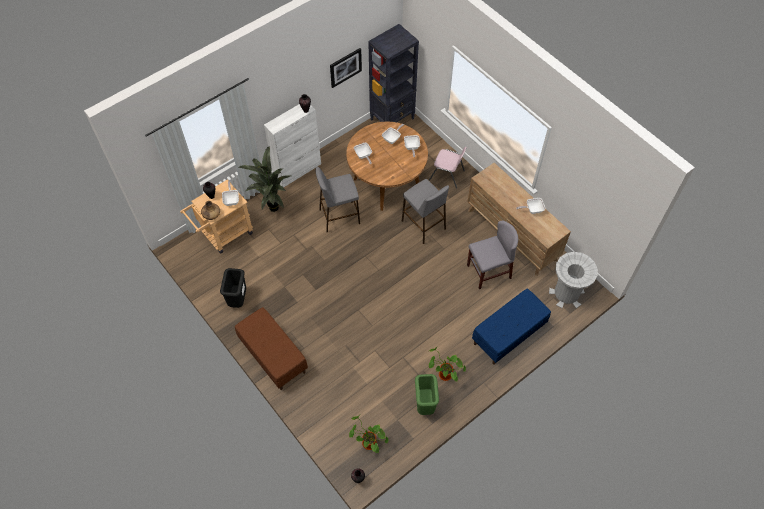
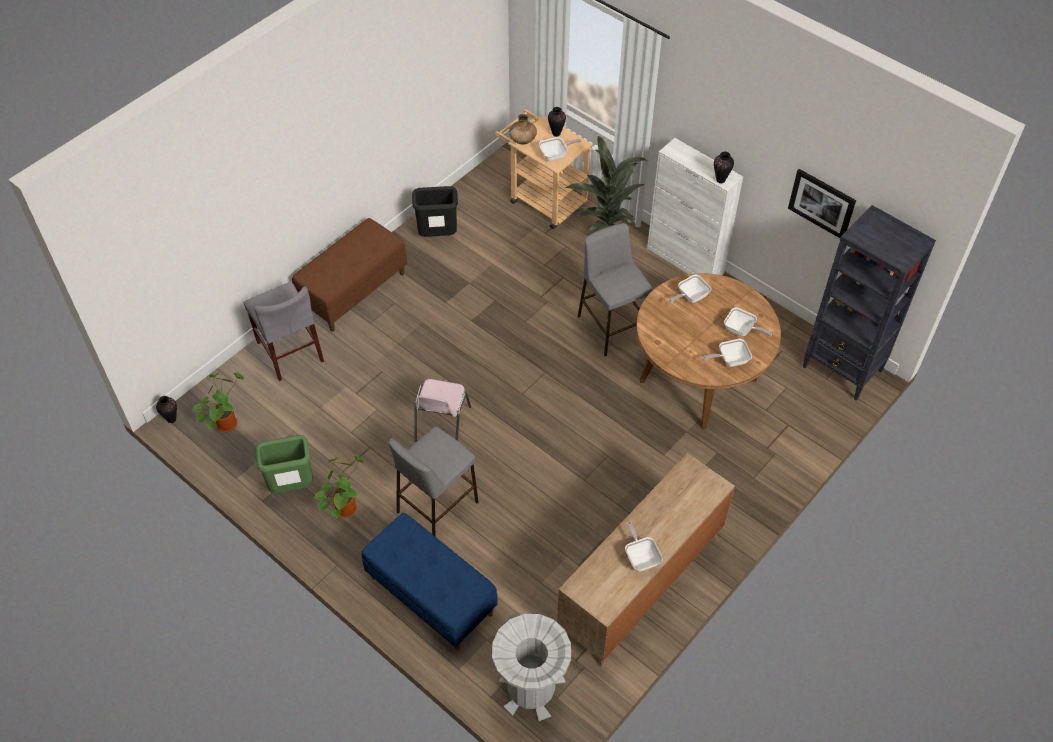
camera: 80 degrees right, 5 degrees down
grey stool [402,179,449,244] -> grey stool moved to [389,427,479,537]
pink chair [429,147,467,189] -> pink chair moved to [414,379,471,442]
grey chair [467,221,518,289] -> grey chair moved to [244,282,324,381]

